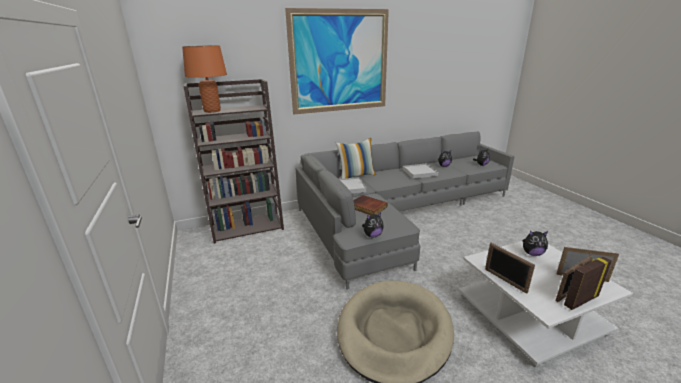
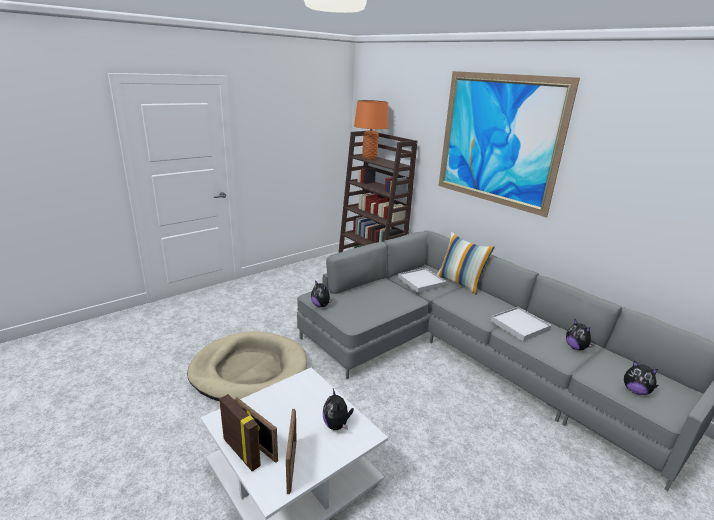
camera: 70 degrees right, 0 degrees up
book [353,195,387,215] -> none
picture frame [485,243,535,294] -> none

